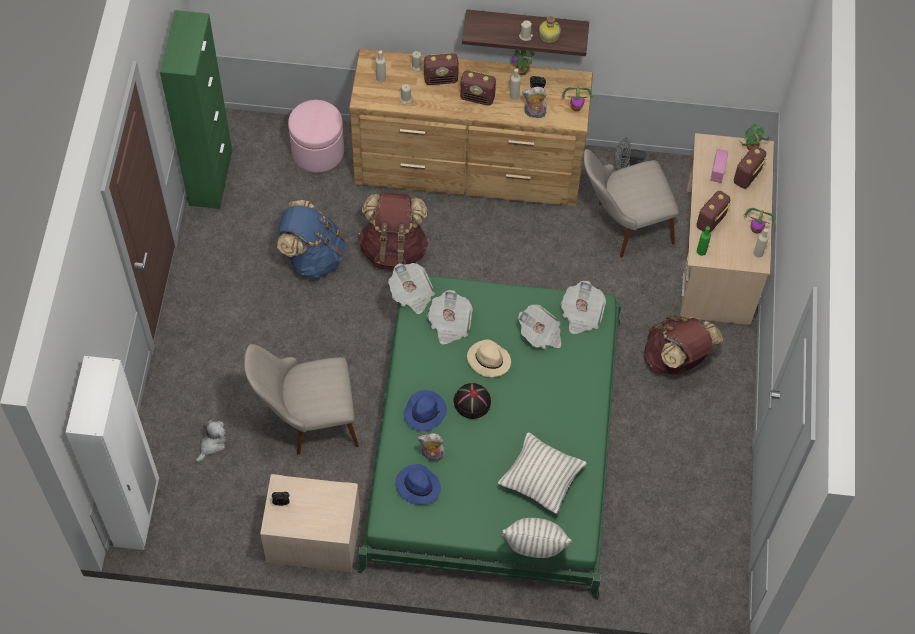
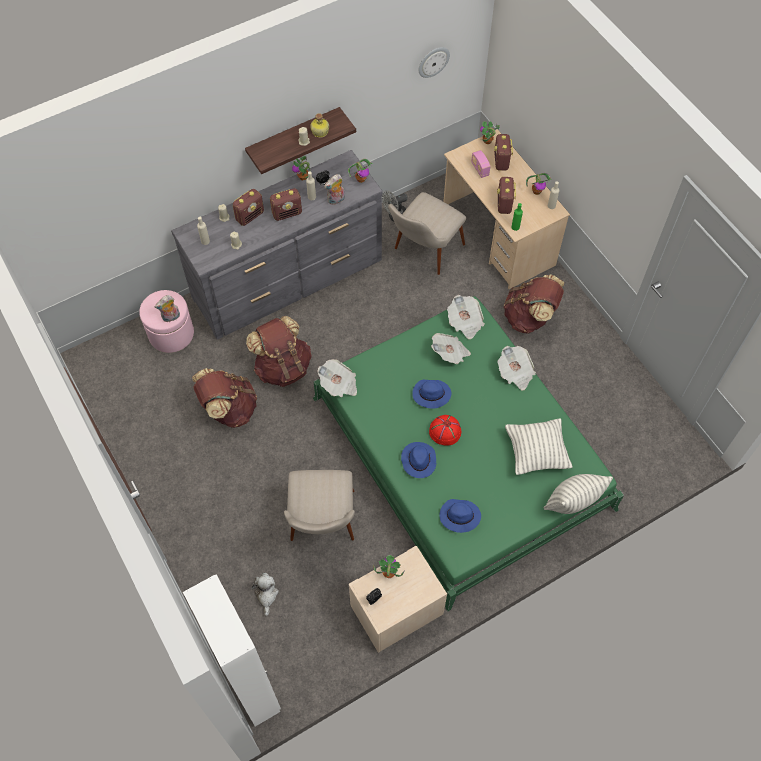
camera: 35 degrees left, 0 degrees up
green cabinet [160,10,232,209] -> none
beige chair [244,344,359,455] -> beige chair turned 45 degrees counterclockwise [284,470,355,541]
blue backpack [277,200,347,279] -> brown backpack [192,368,257,428]
brown dresser [349,49,593,207] -> grey dresser [171,150,383,340]
plush toy [417,433,445,461] -> plush toy moved to [155,295,180,322]
newspaper [428,290,473,345] -> newspaper moved to [497,346,536,390]
black hat [454,383,491,419] -> red hat [429,415,461,446]
beige hat [467,340,511,377] -> blue hat [412,380,451,409]
none -> potted plant [373,555,406,578]
none -> wall clock [419,47,450,78]

